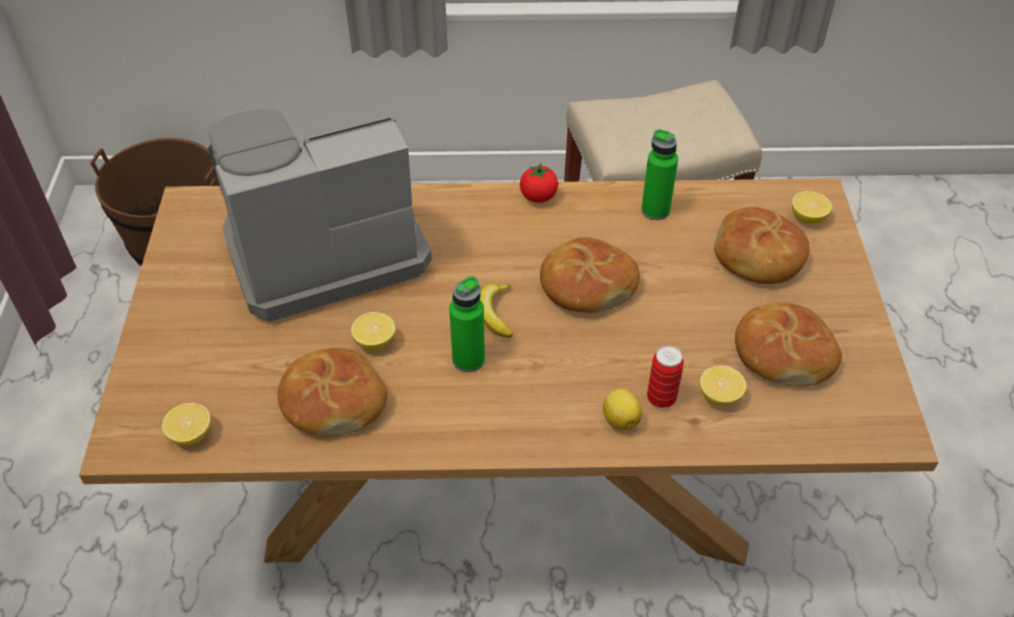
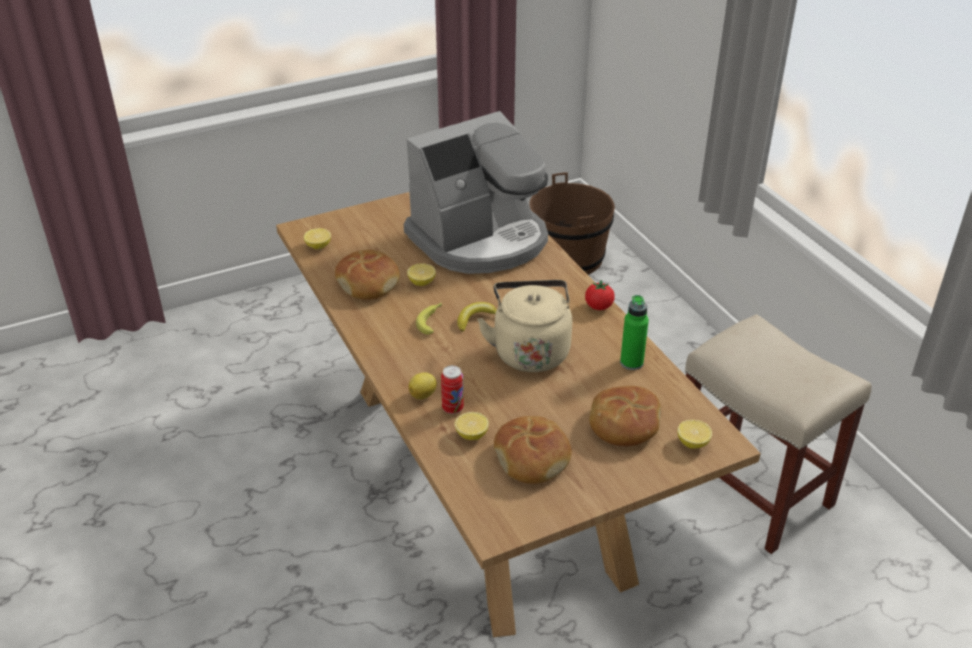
camera: 65 degrees right, 10 degrees down
coffee machine [208,109,432,322] -> coffee machine turned 105 degrees clockwise [404,111,548,274]
green bottle [449,276,485,372] -> banana [416,303,442,335]
bread [540,237,640,313] -> beige kettle [477,280,572,372]

